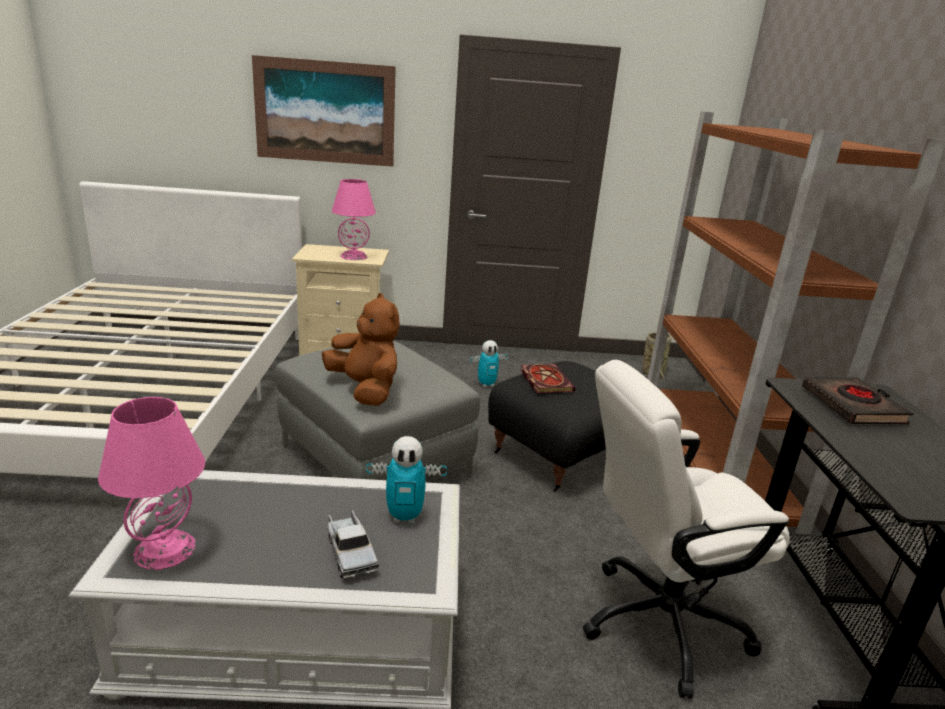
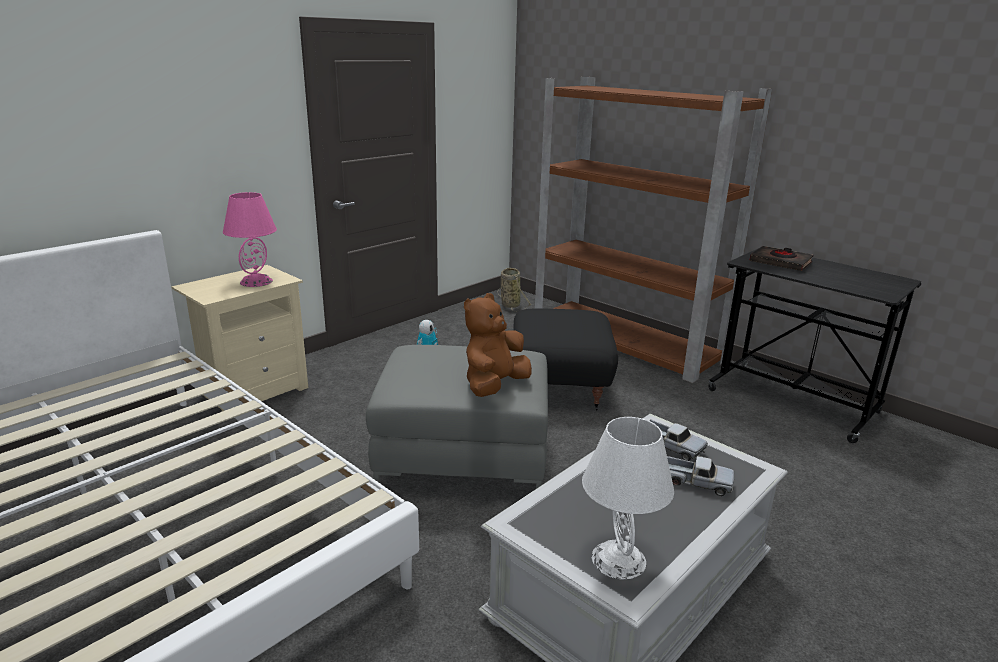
camera: 45 degrees left, 0 degrees up
pink table lamp [98,397,205,570] -> white table lamp [582,417,674,580]
picture [252,55,396,167] -> none
brown plush toy [322,293,400,406] -> brown plush toy turned 60 degrees counterclockwise [464,293,532,397]
toy robot [366,436,447,523] -> toy truck [650,419,708,461]
book [520,364,575,394] -> none
white office chair [583,360,790,699] -> none

